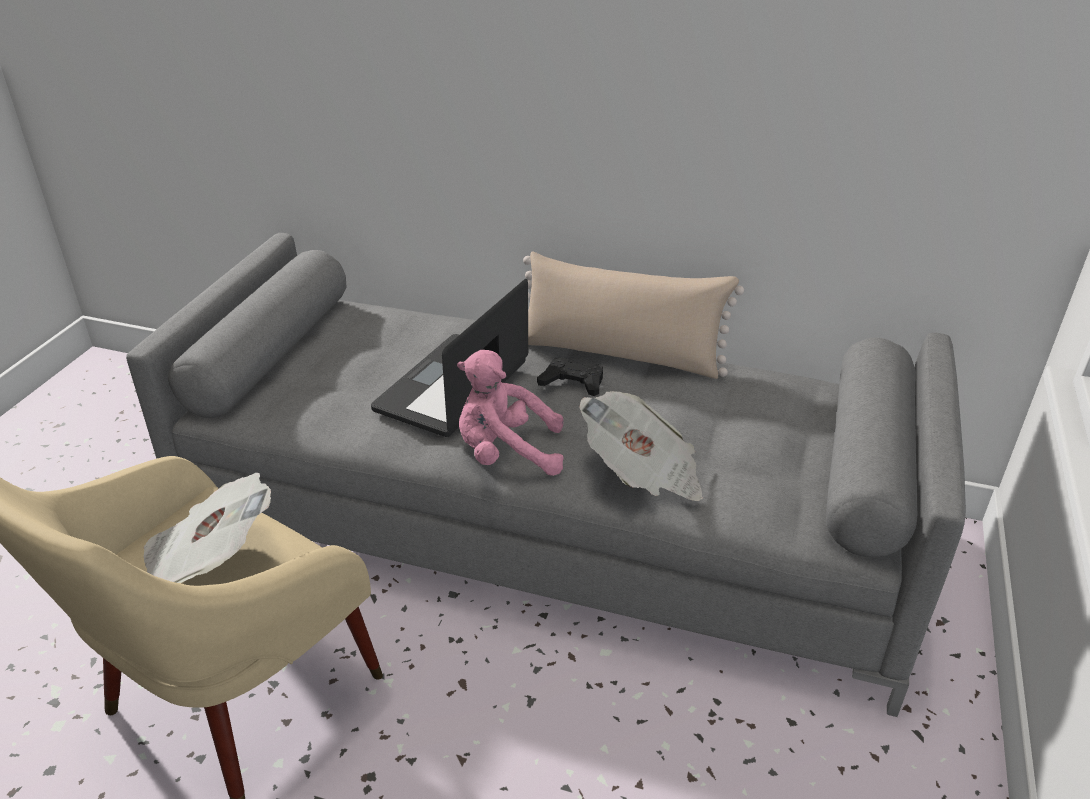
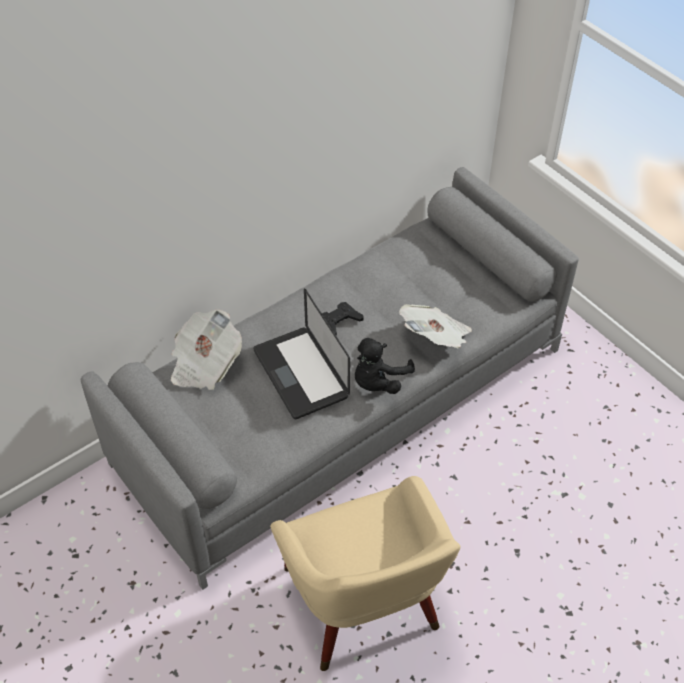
camera: 55 degrees left, 15 degrees up
newspaper [144,473,271,583] -> newspaper moved to [171,310,242,390]
pink plush toy [457,350,564,476] -> black plush toy [355,338,415,394]
beige pillow [523,252,744,379] -> none

